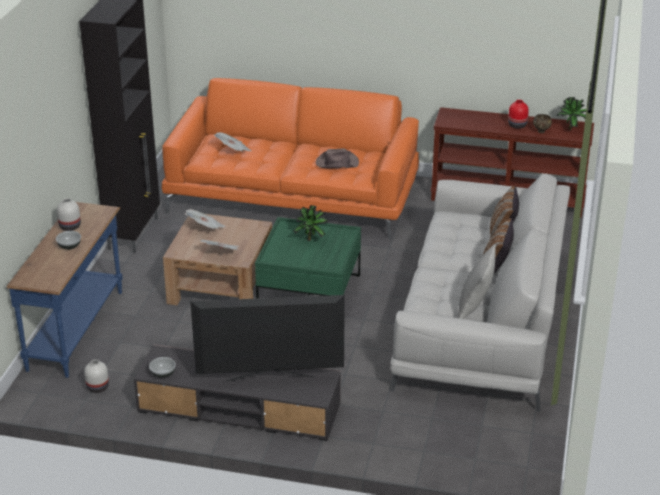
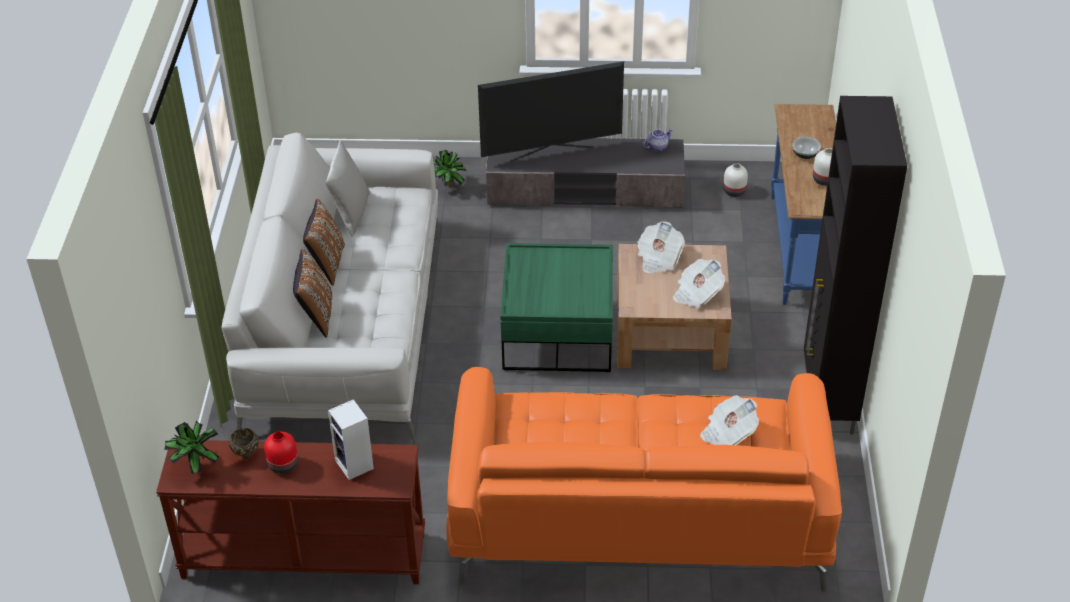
camera: 170 degrees right, 10 degrees up
bowl [149,357,176,378] -> teapot [643,128,673,151]
potted plant [293,205,328,241] -> potted plant moved to [434,150,466,188]
brown hat [316,148,359,169] -> none
none -> speaker [328,399,374,480]

